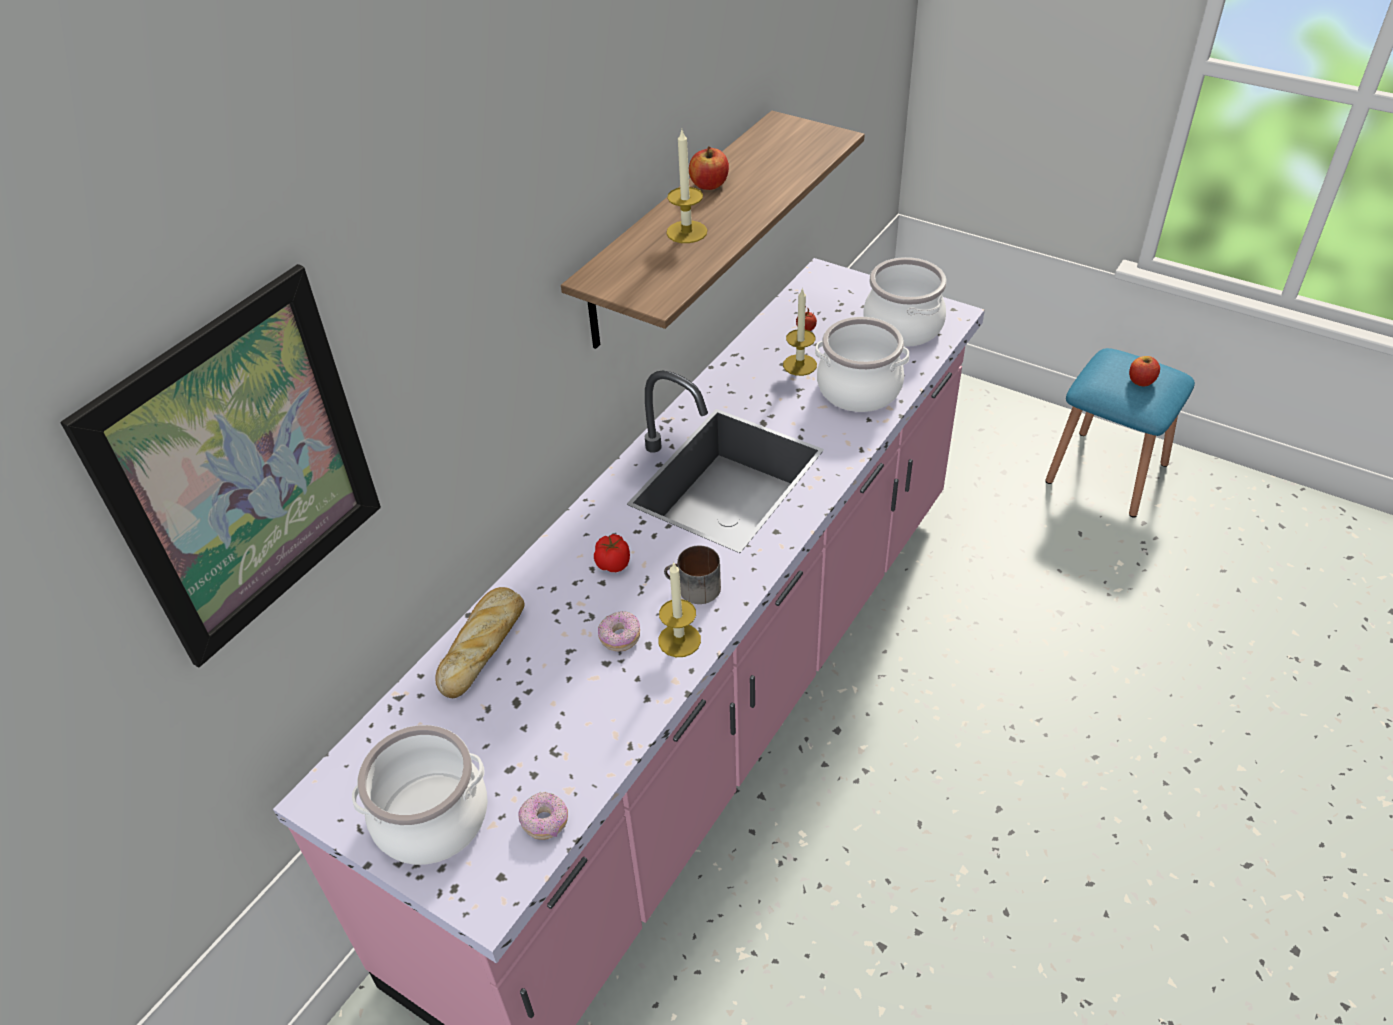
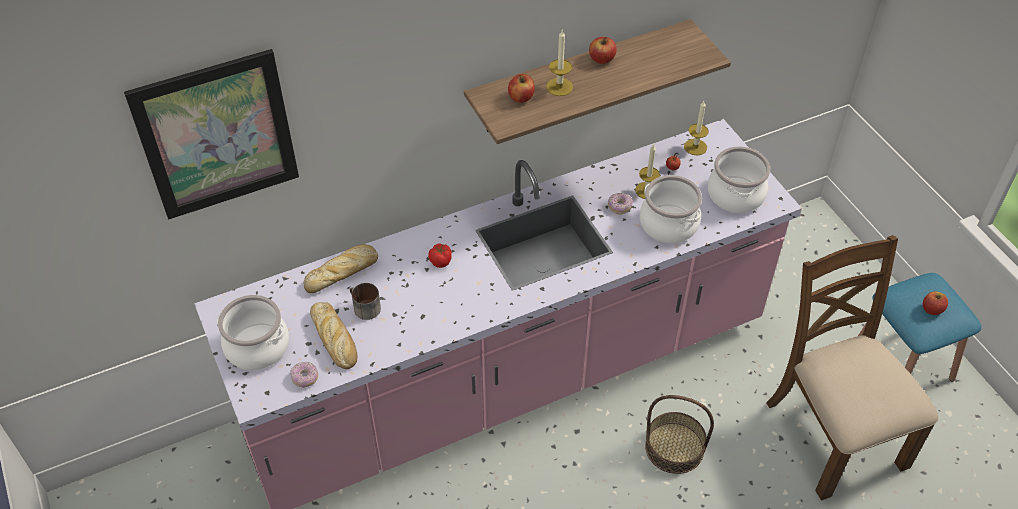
camera: 30 degrees right, 5 degrees up
donut [598,611,640,651] -> donut moved to [608,193,633,214]
candle [659,563,701,657] -> candle moved to [684,101,709,156]
mug [664,545,721,604] -> mug moved to [350,283,381,320]
none -> bread [310,302,357,369]
none -> apple [508,74,535,103]
none -> basket [645,395,714,474]
none -> brown chair [766,235,938,500]

